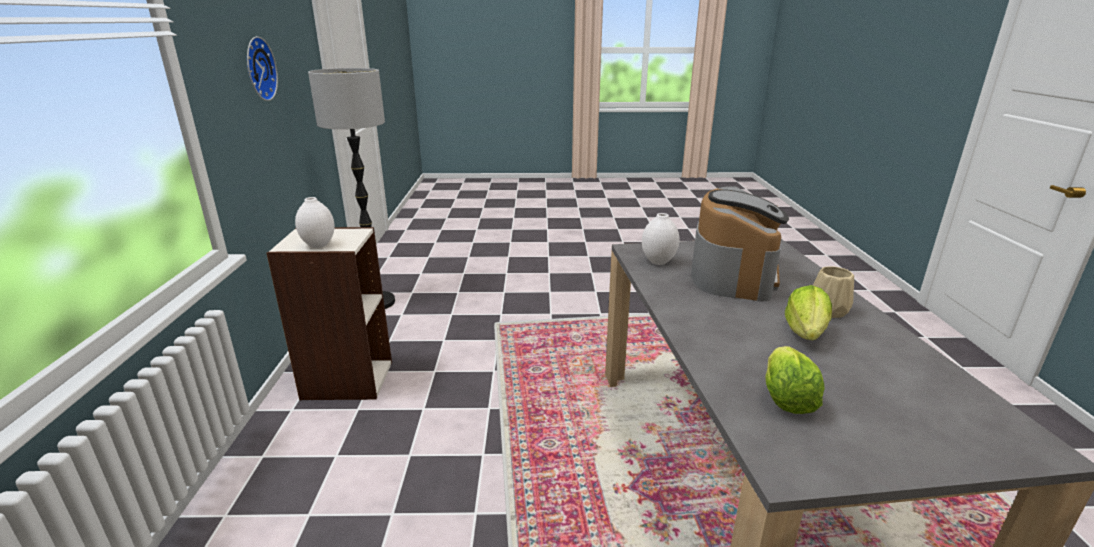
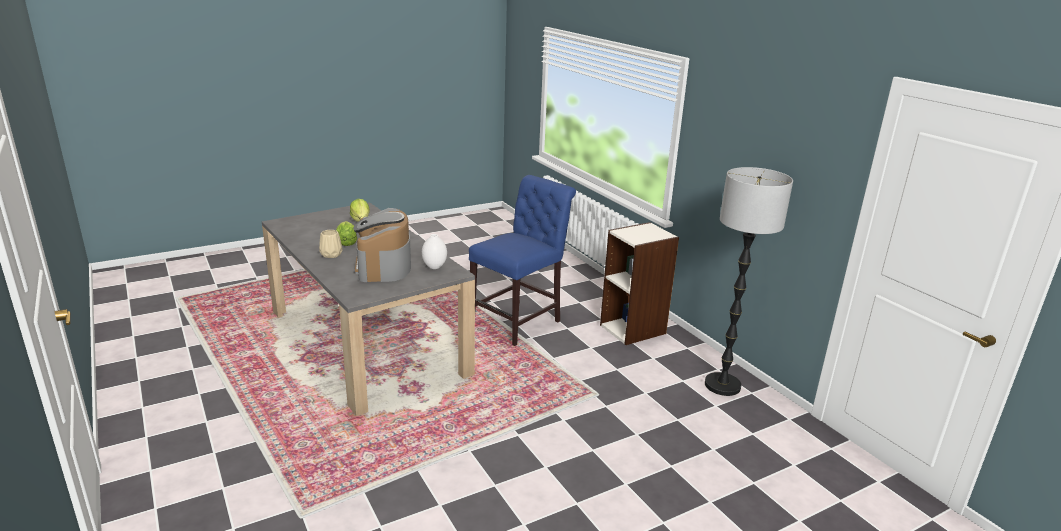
camera: 150 degrees right, 0 degrees up
wall clock [247,36,278,101] -> none
white vase [295,197,334,248] -> none
none -> blue chair [469,175,576,346]

